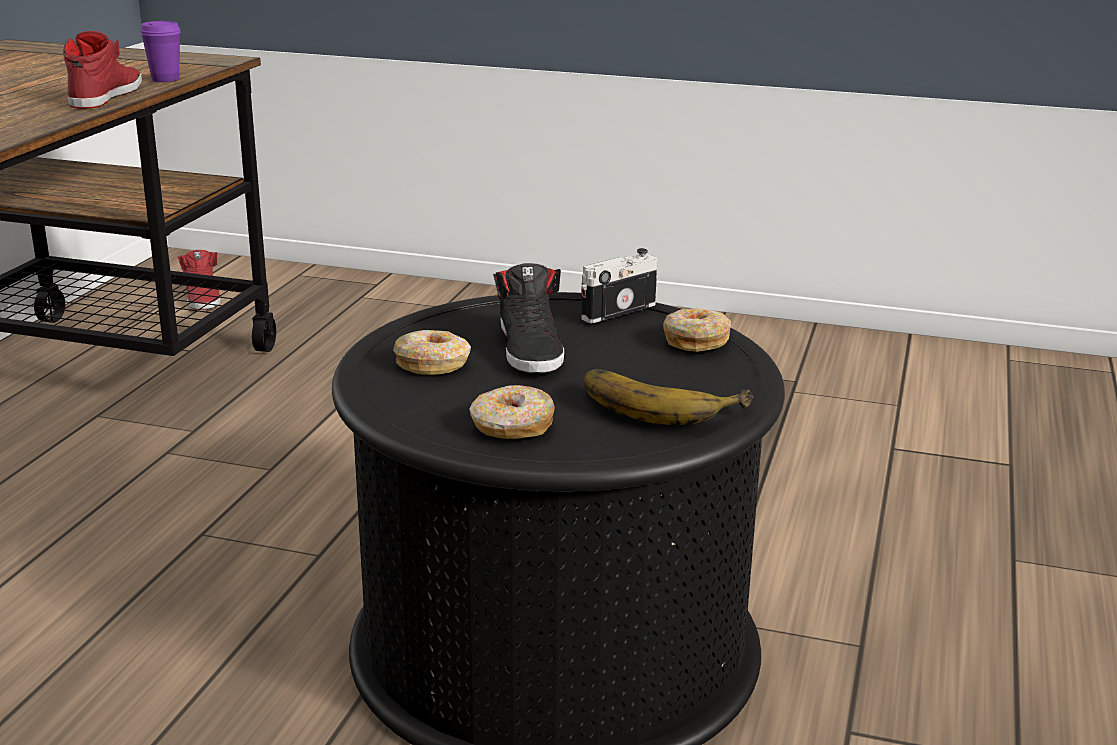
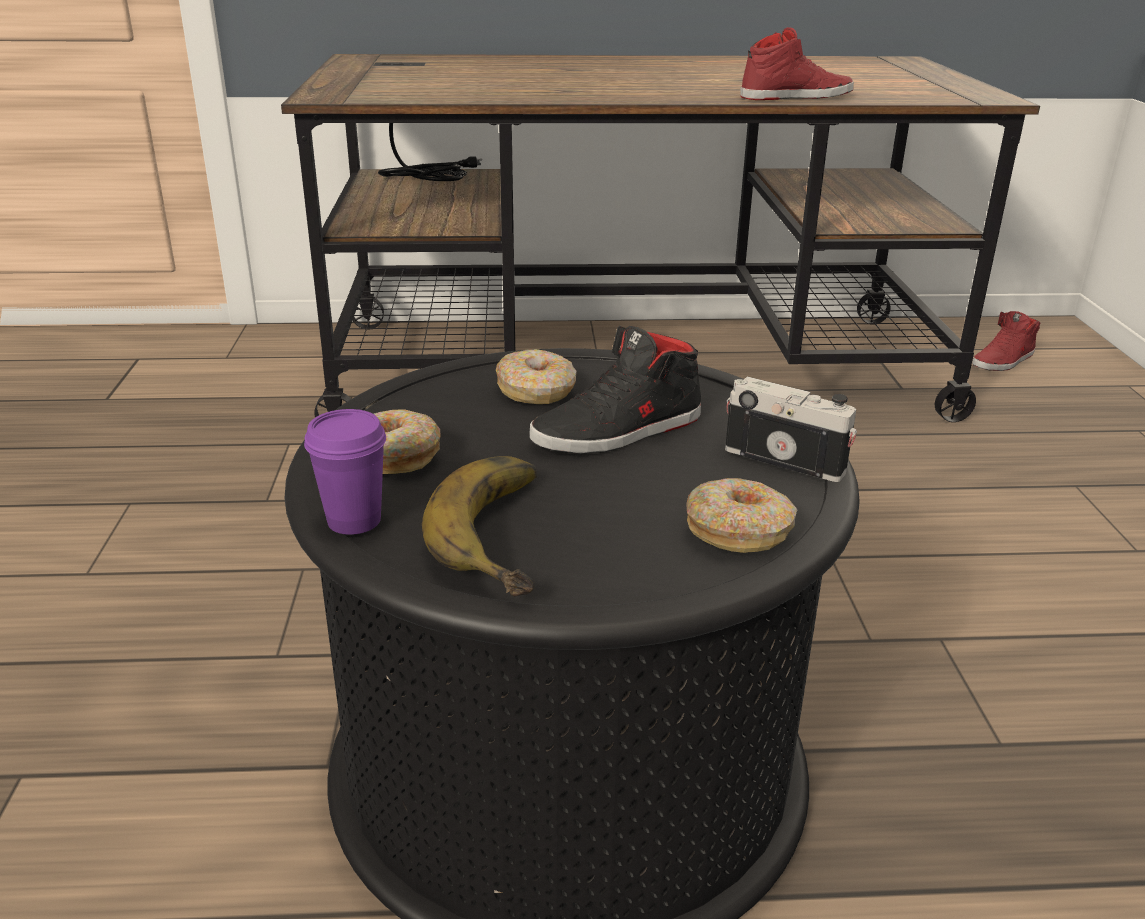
camera: 70 degrees right, 5 degrees up
purple cup [140,21,181,82] -> purple cup moved to [304,409,386,535]

